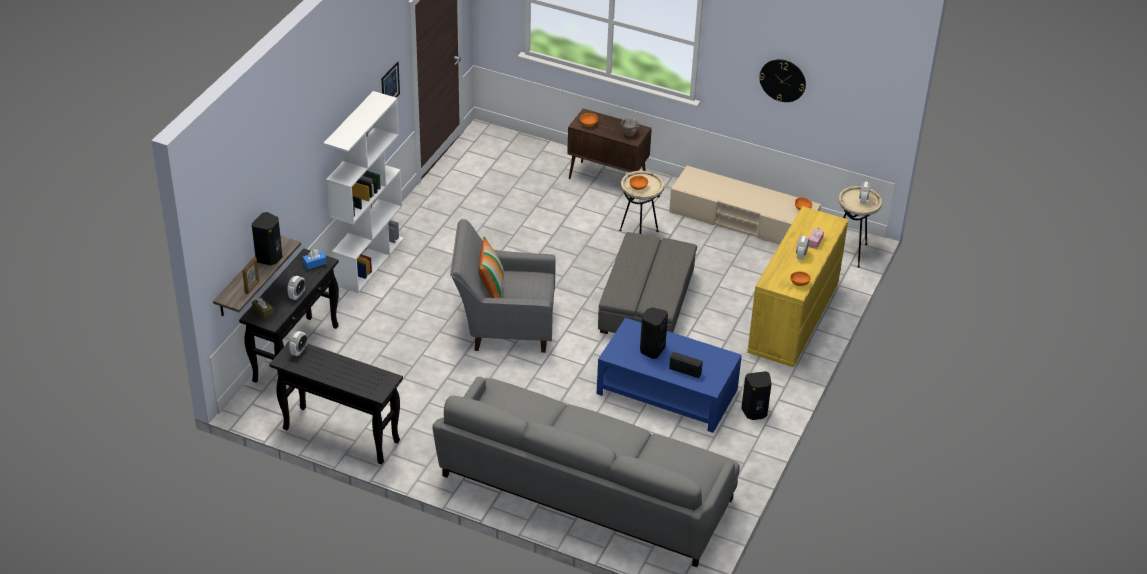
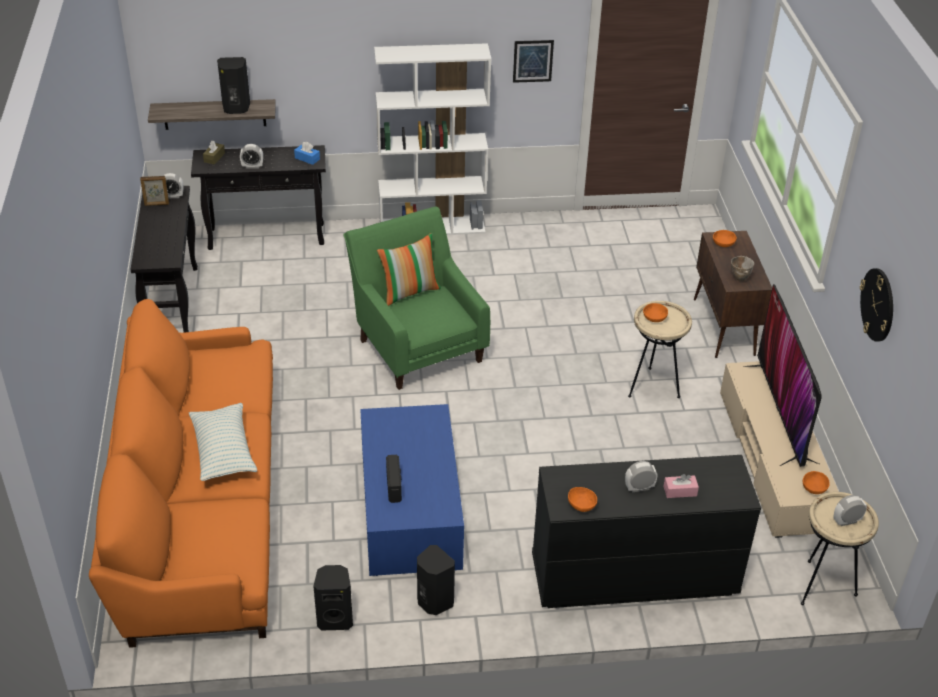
camera: 60 degrees right, 0 degrees up
picture frame [242,258,259,294] -> picture frame moved to [140,176,169,206]
grey sofa [432,377,740,567] -> orange sofa [89,299,273,648]
grey armchair [450,219,555,353] -> green armchair [343,206,490,390]
grey ottoman [598,232,697,334] -> none
black speaker [640,307,668,359] -> black speaker moved to [313,565,353,631]
yellow dresser [747,206,848,367] -> black dresser [532,455,761,608]
none -> pillow [189,403,257,481]
none -> television [743,284,822,467]

